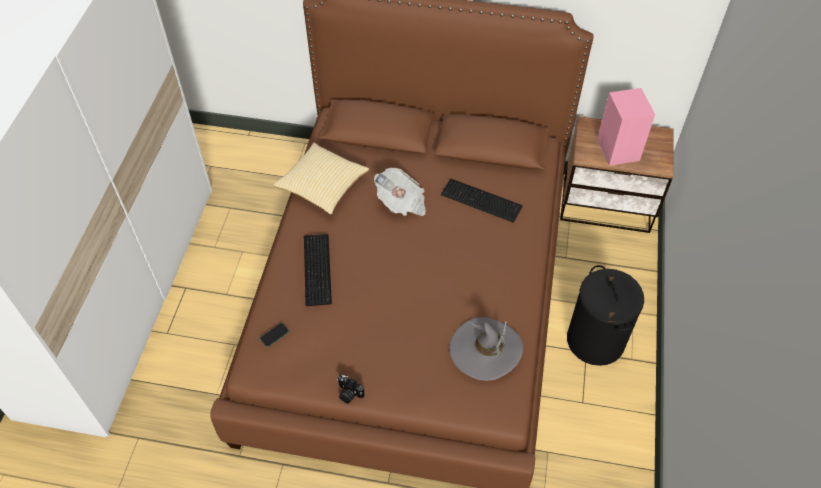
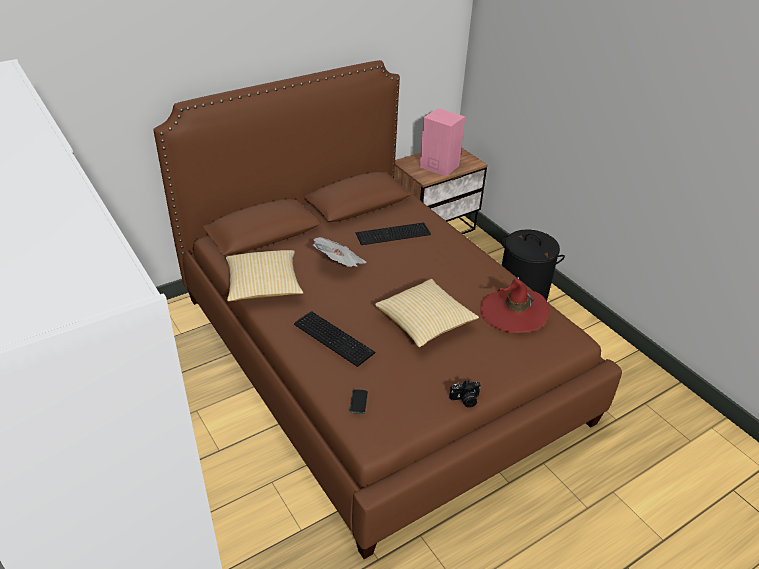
camera: 45 degrees left, 15 degrees down
grey hat [449,317,523,381] -> red hat [480,277,549,333]
none -> pillow [375,279,479,347]

